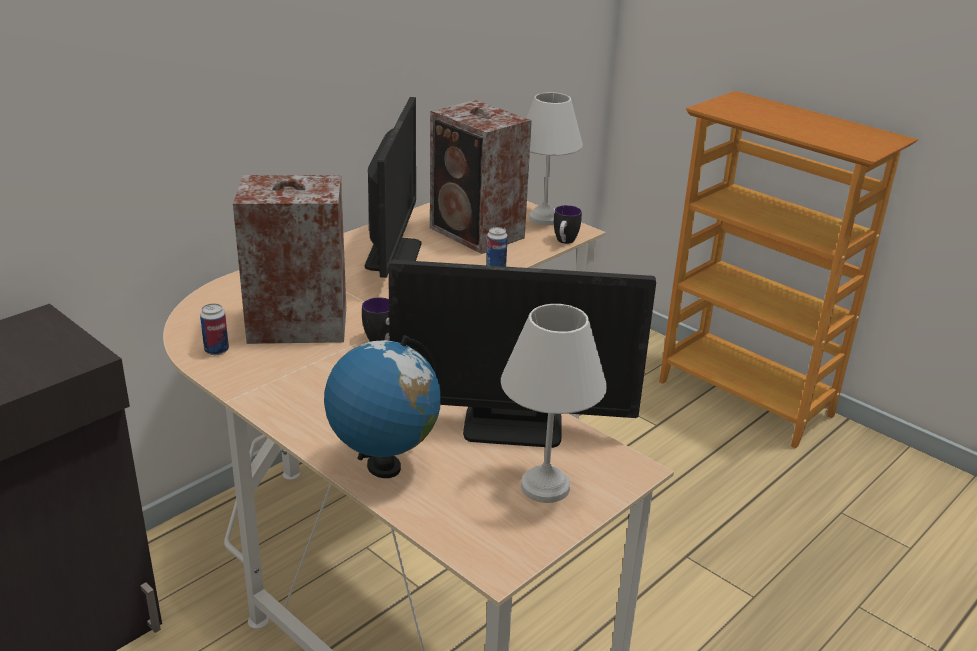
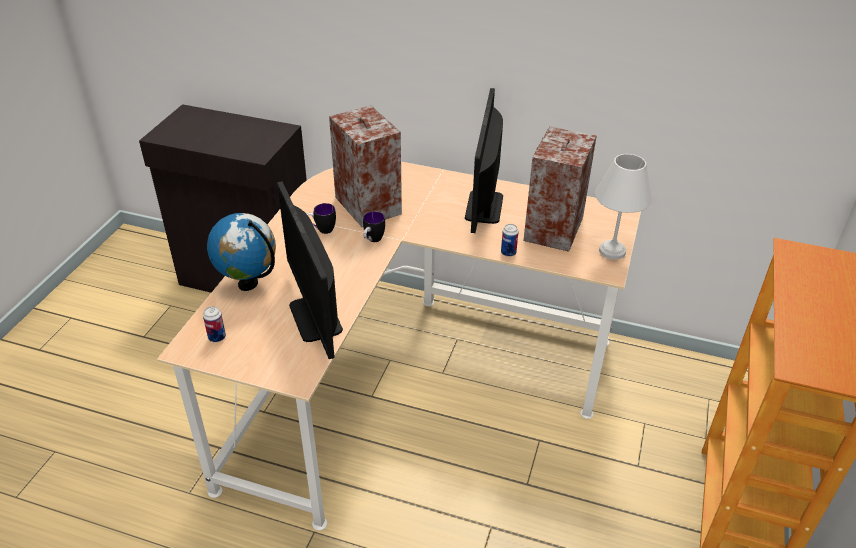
camera: 65 degrees right, 10 degrees up
can [200,303,229,355] -> can moved to [203,306,226,342]
monitor [365,97,421,278] -> monitor turned 120 degrees clockwise [465,88,503,233]
white table lamp [501,304,607,503] -> none
mug [554,205,582,244] -> mug moved to [307,203,336,234]

